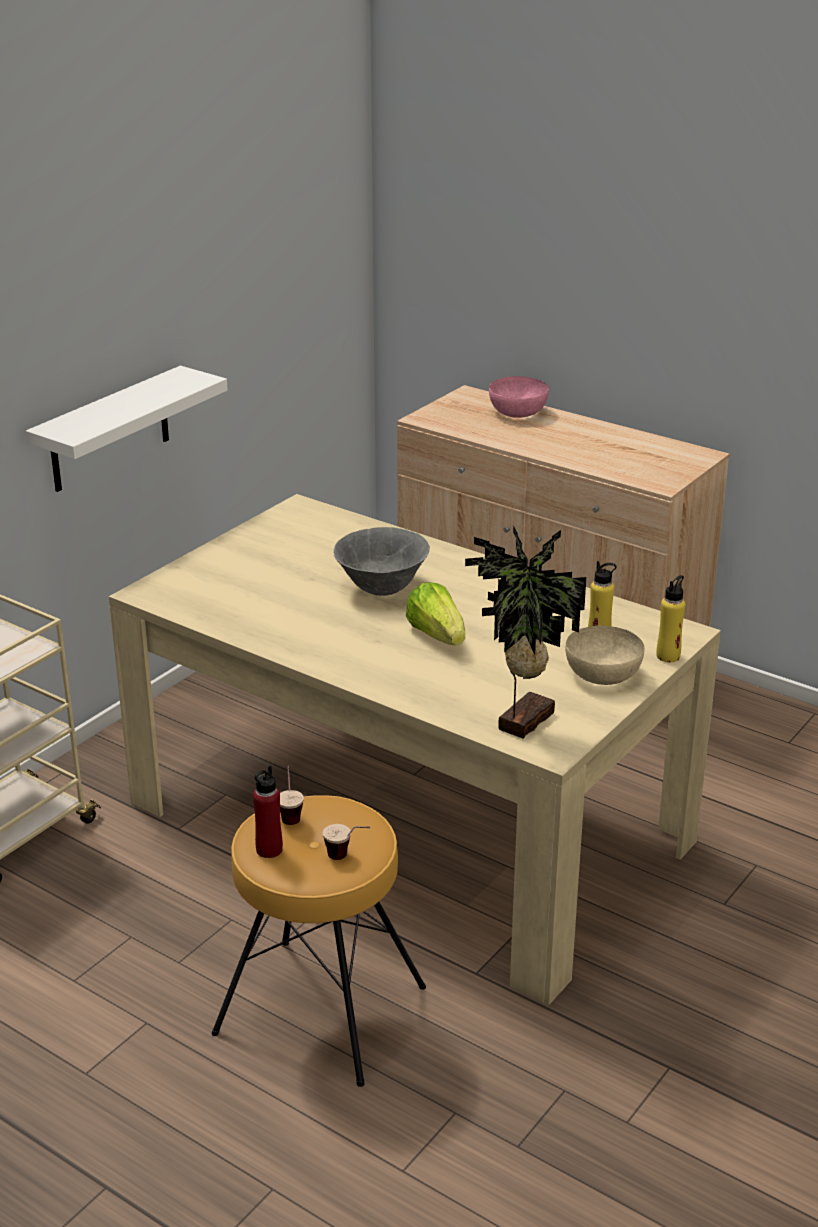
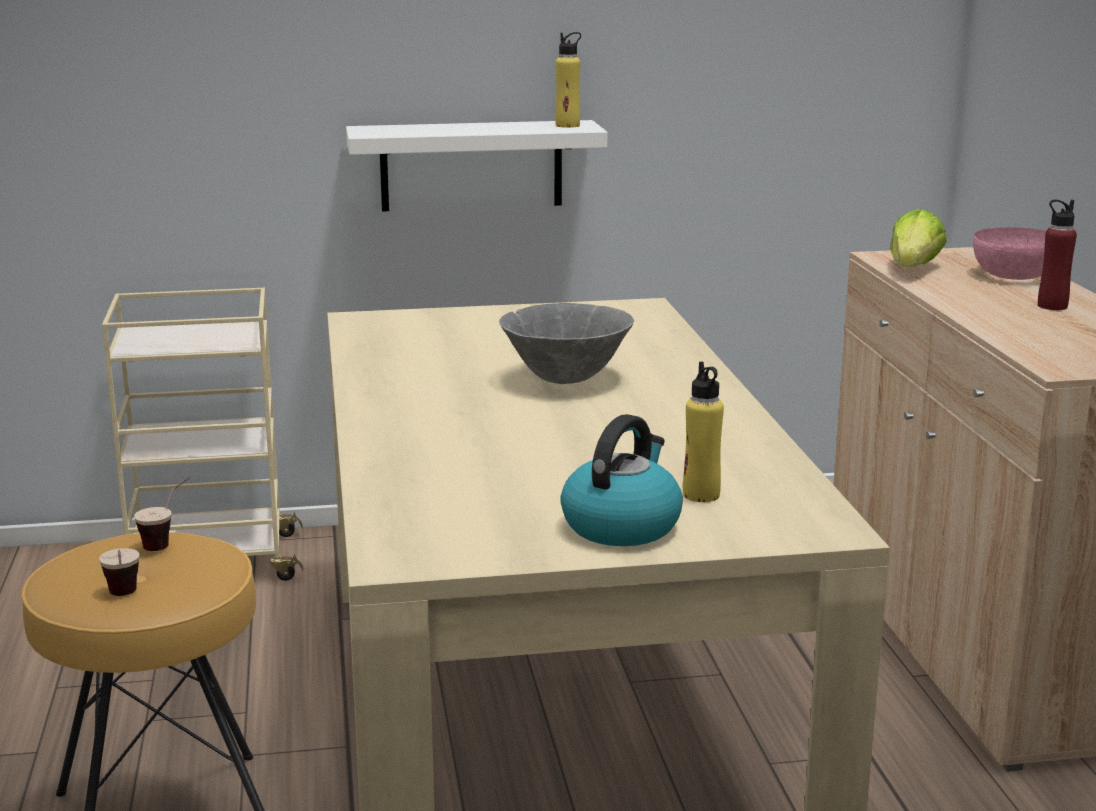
camera: 45 degrees right, 10 degrees down
red bottle [253,765,283,858] -> red bottle moved to [1038,200,1077,310]
lettuce [406,583,465,645] -> lettuce moved to [890,209,947,267]
potted plant [465,525,586,739] -> none
beige bowl [565,626,644,685] -> kettle [560,414,683,546]
yellow bottle [657,575,685,662] -> yellow bottle moved to [555,32,581,128]

